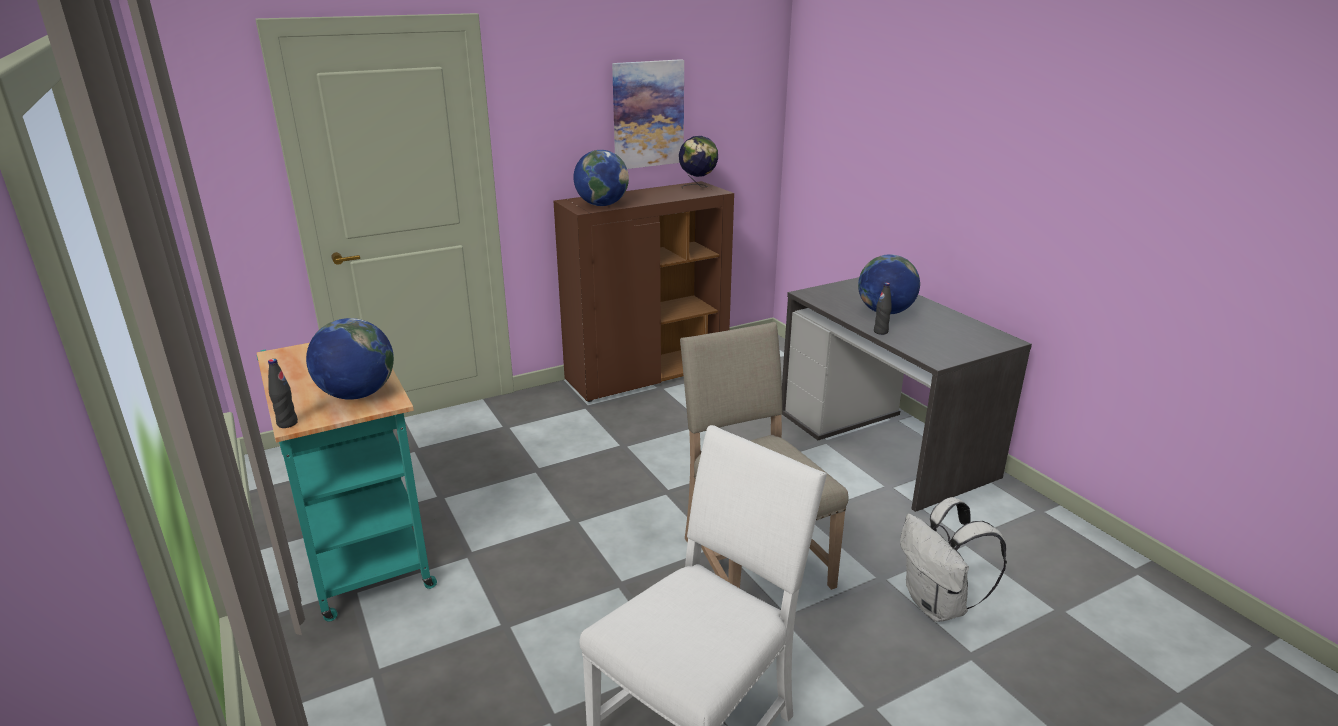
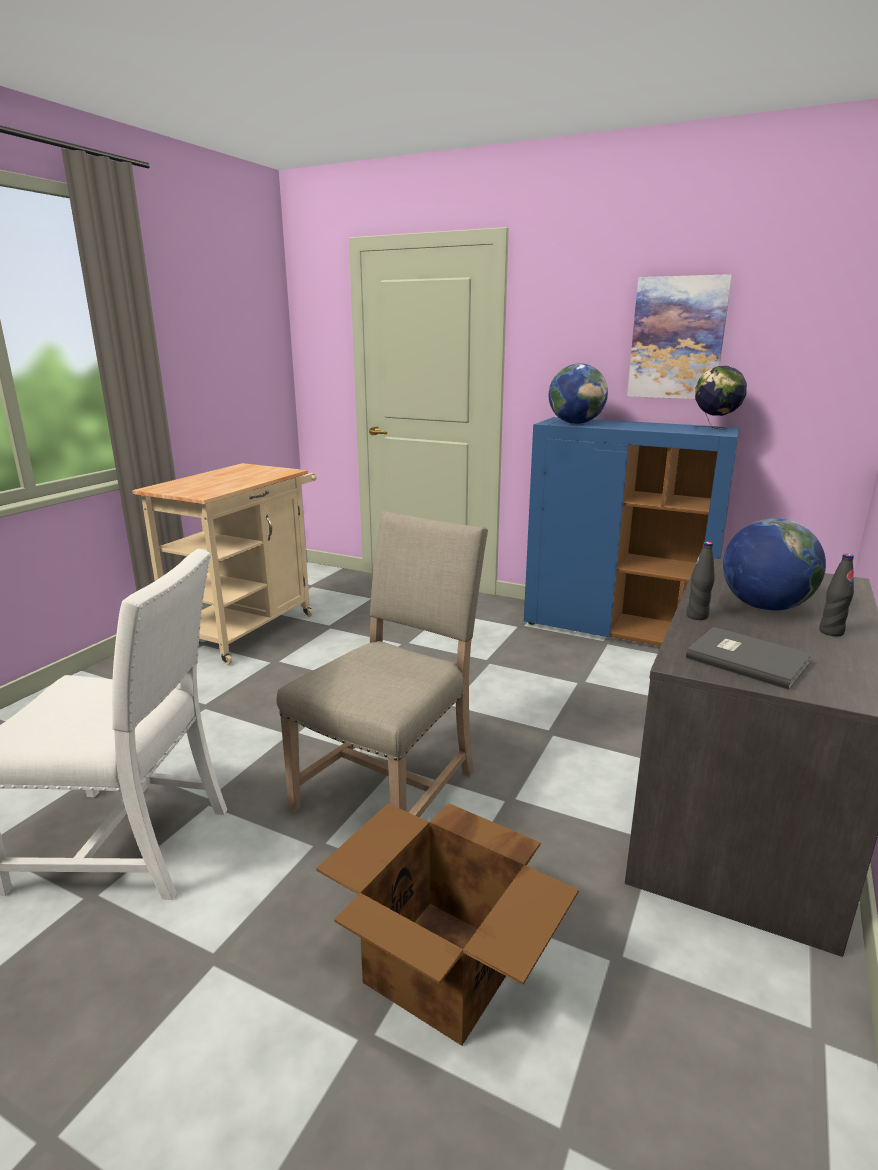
camera: 55 degrees right, 5 degrees down
turquoise cart [257,343,437,622] -> beige cart [132,463,317,665]
black bottle [268,359,298,428] -> black bottle moved to [819,554,854,636]
globe [306,318,394,400] -> none
brown cabinet [553,181,734,402] -> blue cabinet [524,417,739,646]
white backpack [900,497,1007,622] -> cardboard box [316,803,579,1046]
none -> grey book [686,627,812,690]

